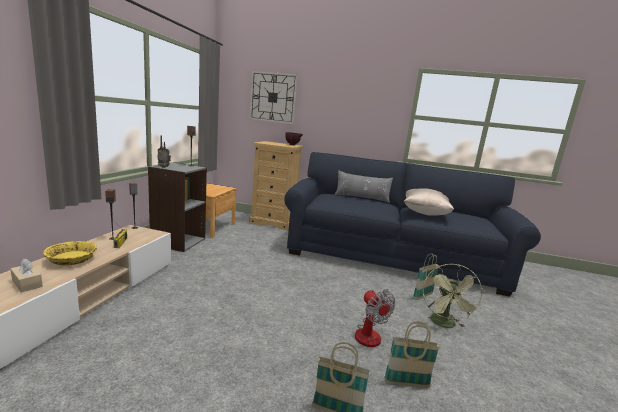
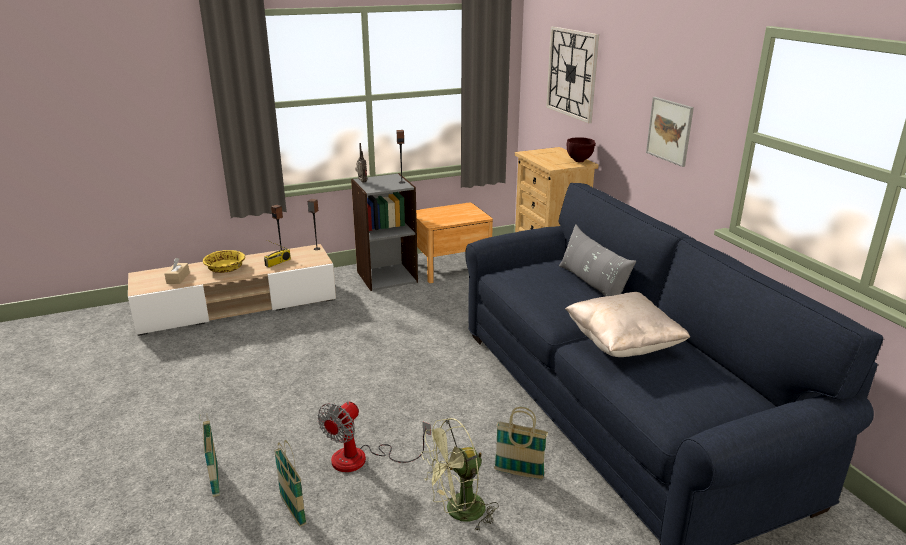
camera: 55 degrees right, 10 degrees up
none -> picture [646,97,694,167]

